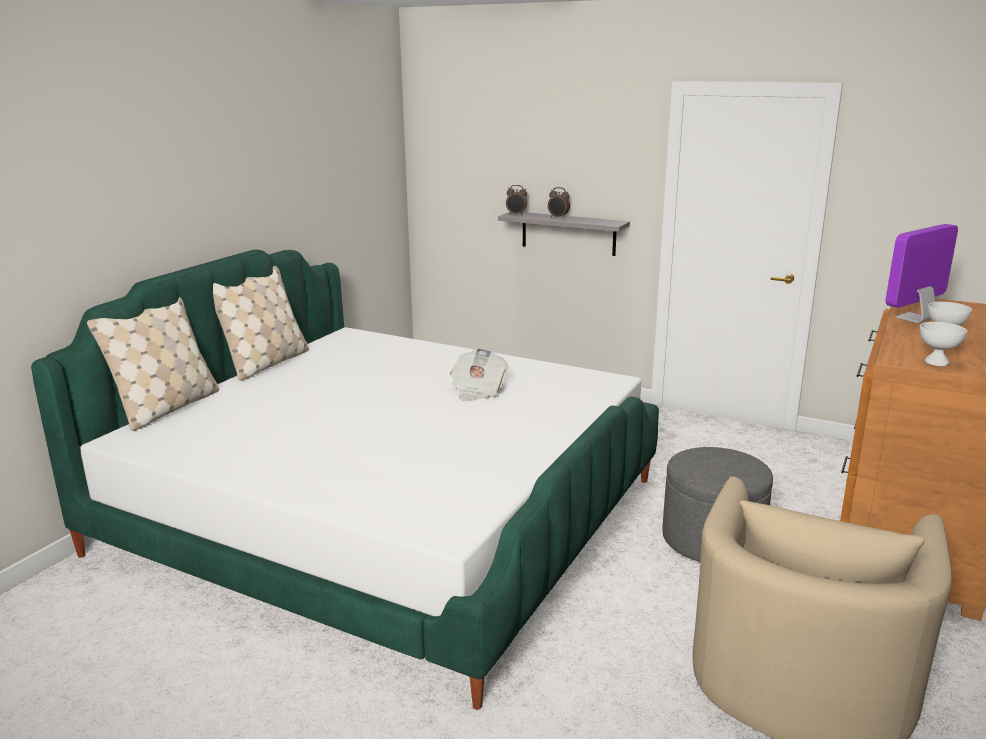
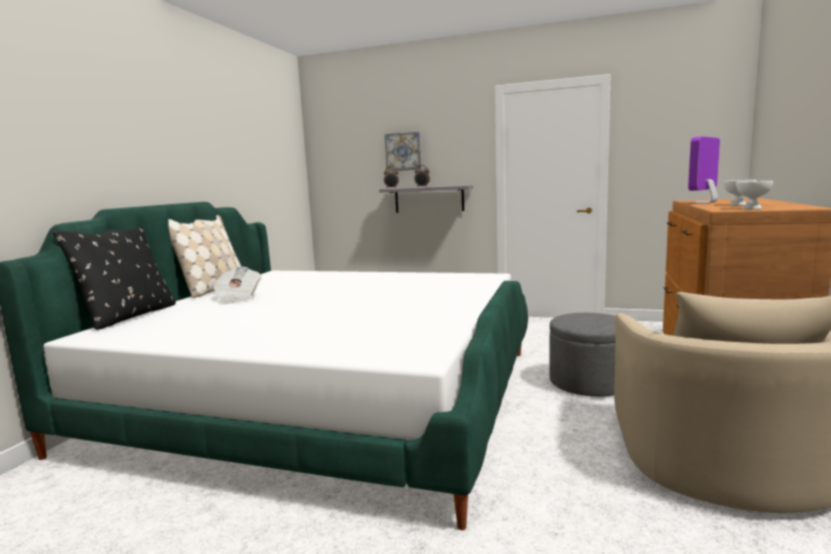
camera: 10 degrees left, 10 degrees down
beige pillow [87,297,219,431] -> black pillow [53,225,176,330]
newspaper [450,348,508,401] -> newspaper moved to [213,267,262,305]
none -> picture [385,132,422,171]

